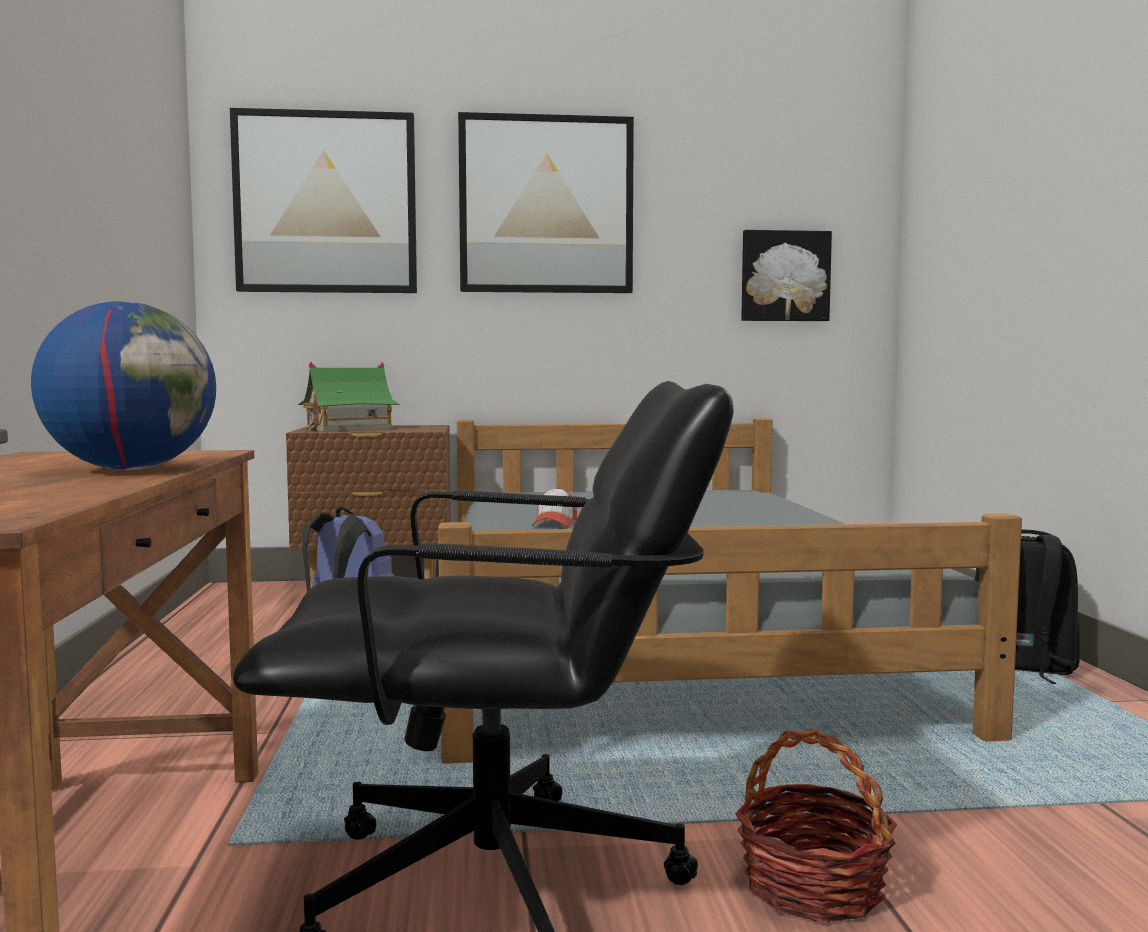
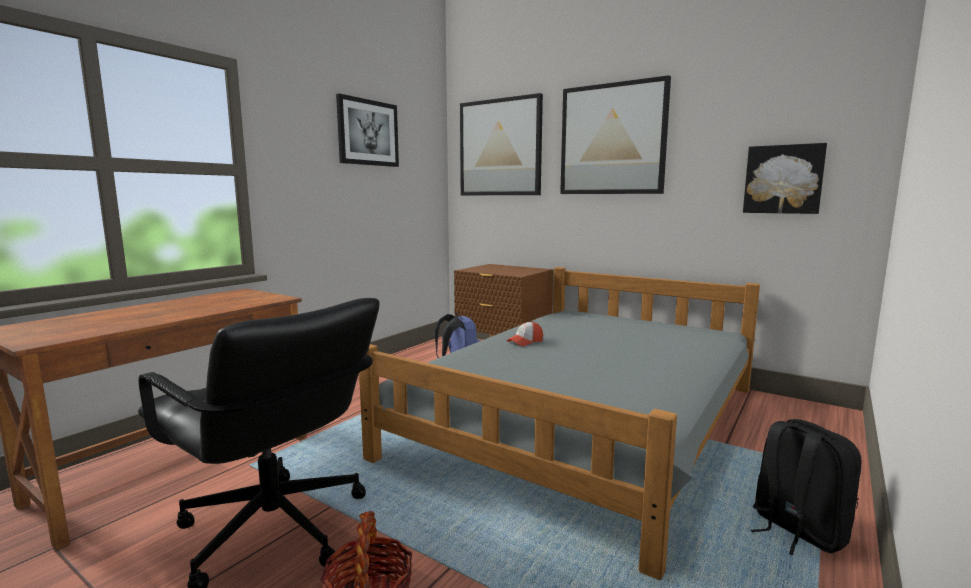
camera: 40 degrees right, 5 degrees up
globe [31,301,216,470] -> none
toy house [298,362,399,432] -> none
none -> picture [336,94,399,167]

